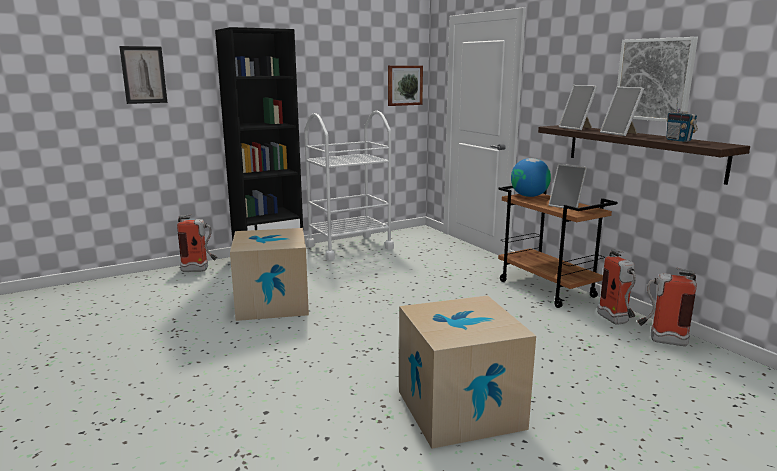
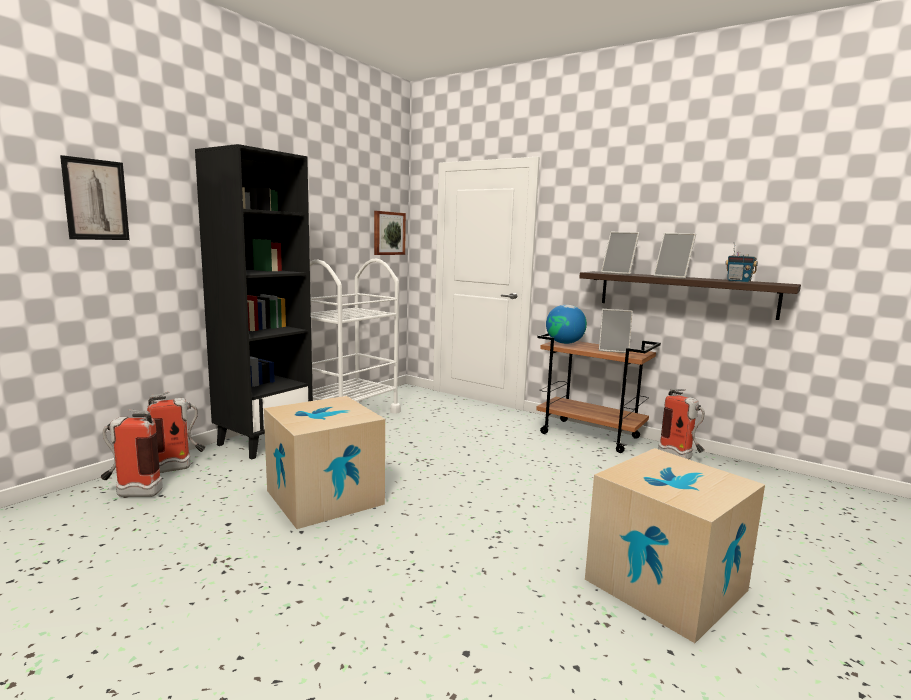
camera: 25 degrees left, 5 degrees down
picture [617,37,698,122] -> none
fire extinguisher [637,268,697,346] -> fire extinguisher moved to [101,409,163,497]

